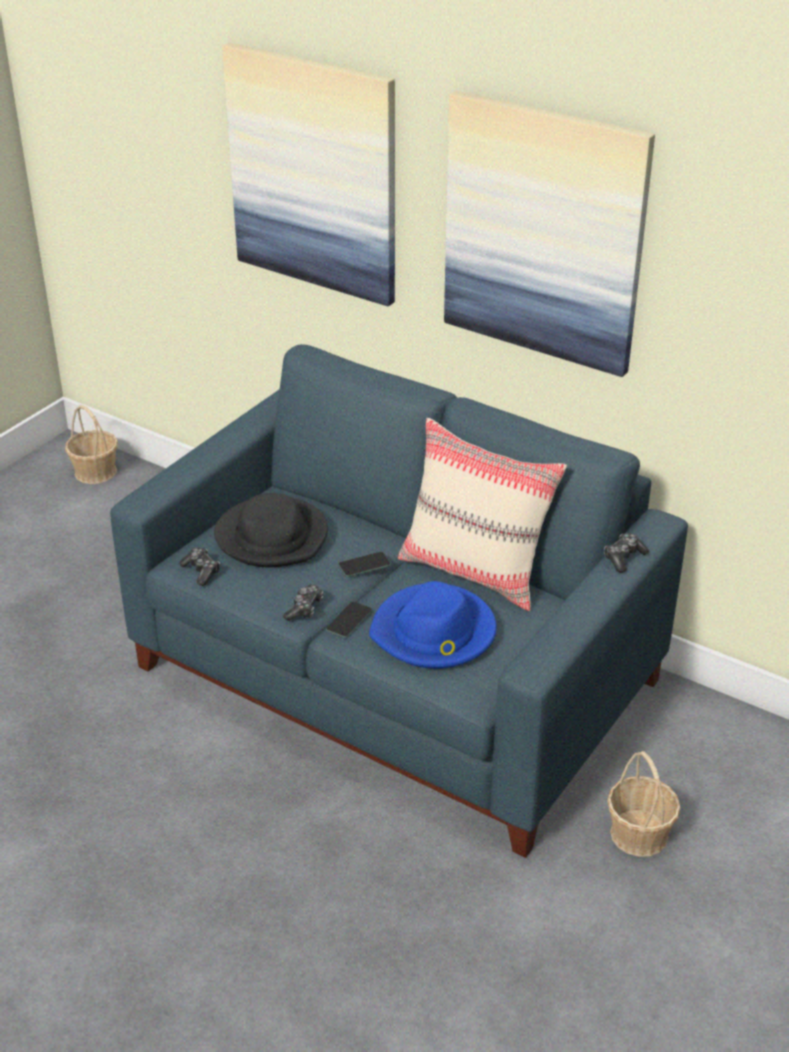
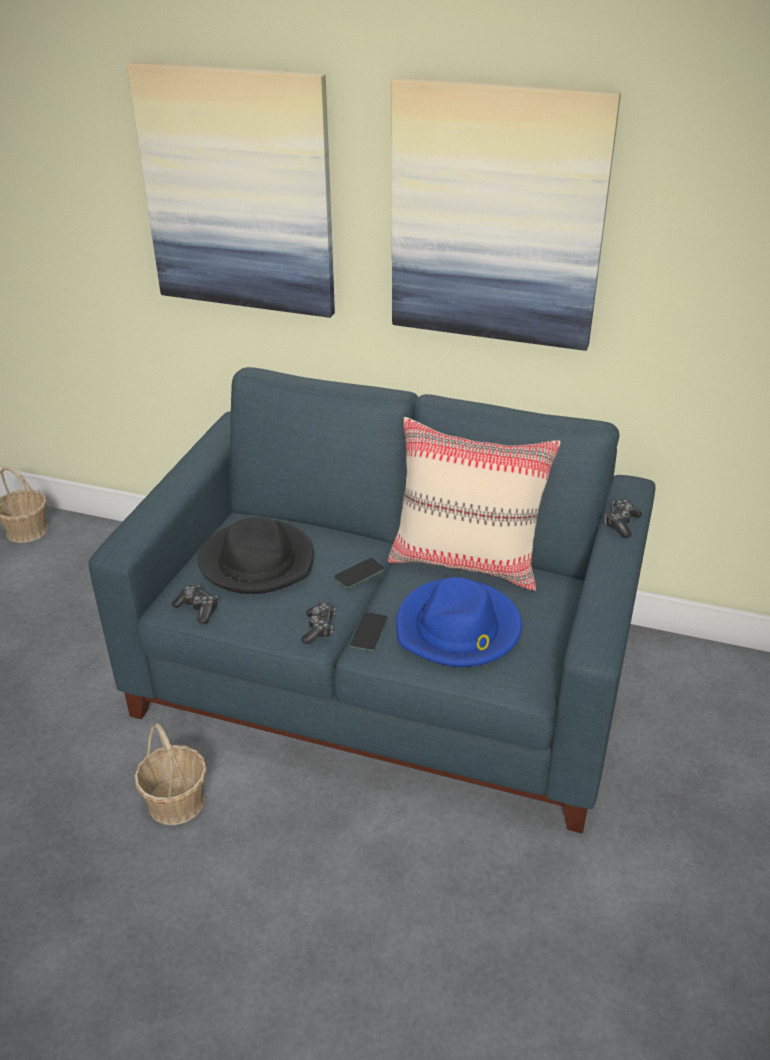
camera: 15 degrees left, 0 degrees up
basket [607,751,681,857] -> basket moved to [134,723,207,825]

